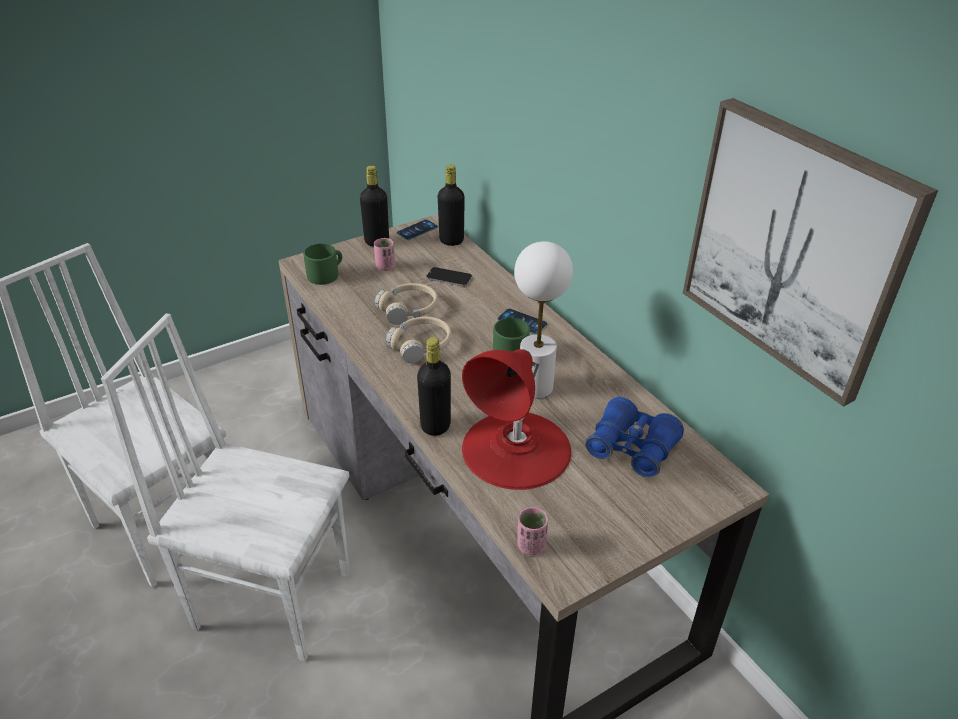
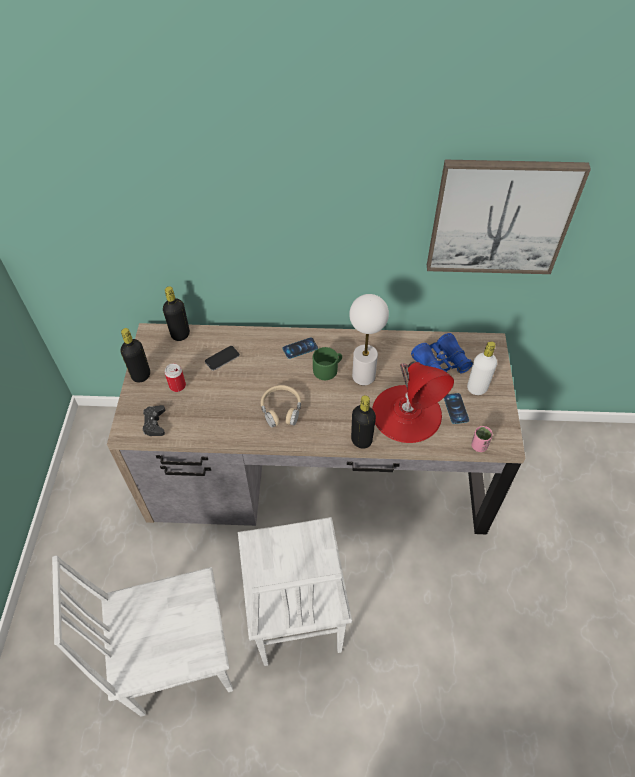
camera: 55 degrees left, 15 degrees up
white chair [101,313,350,661] -> white chair turned 60 degrees counterclockwise [238,517,352,666]
green mug [303,244,342,285] -> black game controller [143,405,165,436]
pink cup [374,238,395,271] -> can [165,363,186,392]
beige headphones [374,283,438,325] -> none
phone [397,220,438,240] -> phone moved to [444,393,469,424]
none -> white bottle [467,341,497,395]

